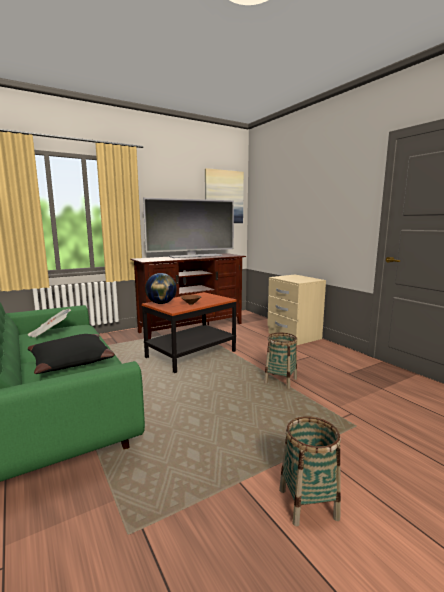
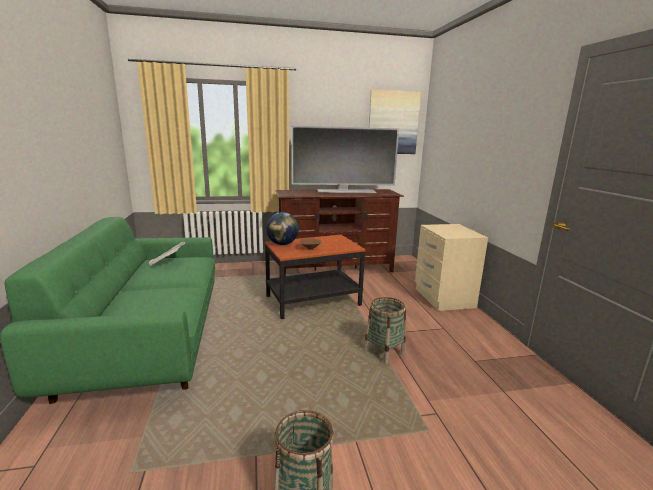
camera: 20 degrees right, 5 degrees up
black pillow [28,334,115,374] -> none

